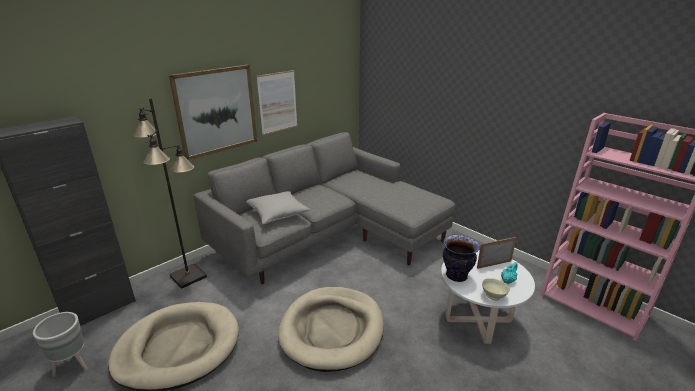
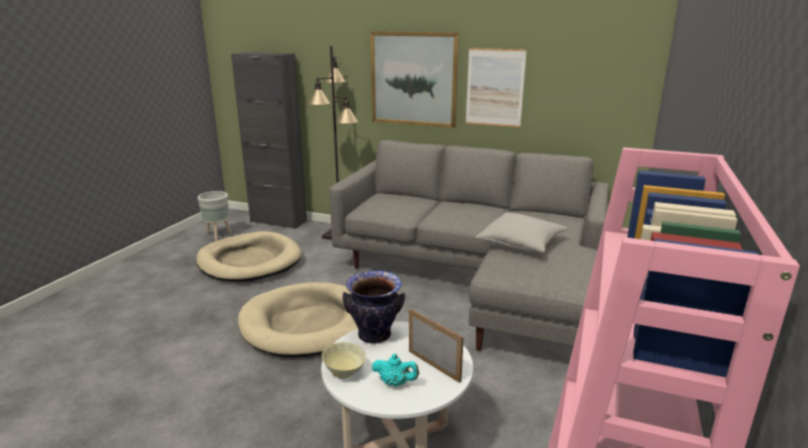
camera: 65 degrees right, 5 degrees down
grey pillow [246,191,310,225] -> grey pillow moved to [475,212,568,253]

